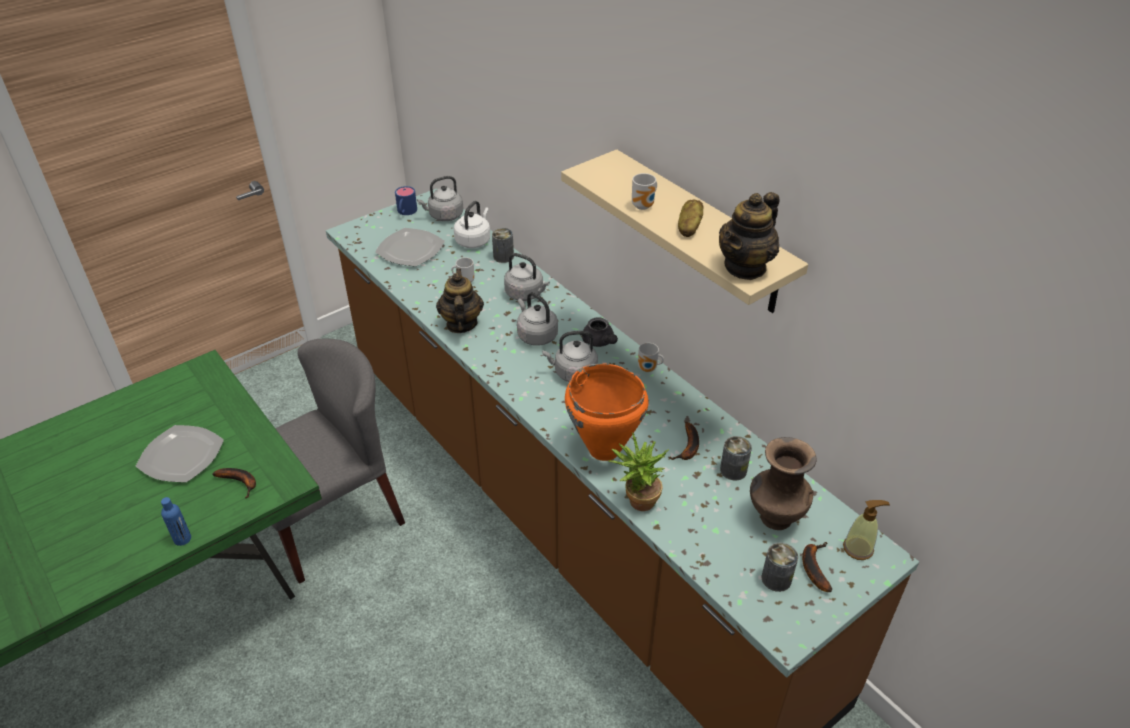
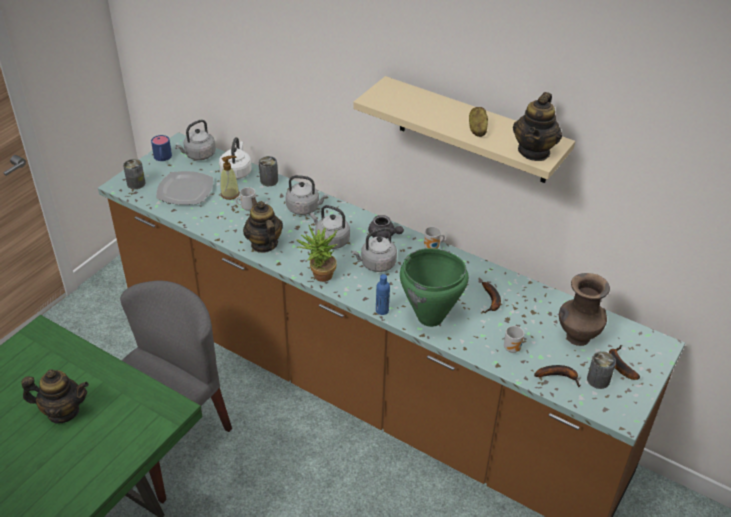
camera: 20 degrees left, 0 degrees up
plate [136,425,224,482] -> teapot [21,369,89,424]
blue bottle [161,497,191,546] -> blue bottle moved to [376,274,390,315]
banana [212,468,256,498] -> banana moved to [534,365,581,387]
orange cooking pot [565,363,649,461] -> green cooking pot [400,248,469,327]
potted plant [608,432,669,511] -> potted plant moved to [297,224,337,282]
mug [632,173,657,210] -> mug moved to [504,326,524,353]
can [720,436,752,481] -> can moved to [123,159,145,189]
soap dispenser [843,500,890,560] -> soap dispenser moved to [220,156,240,200]

